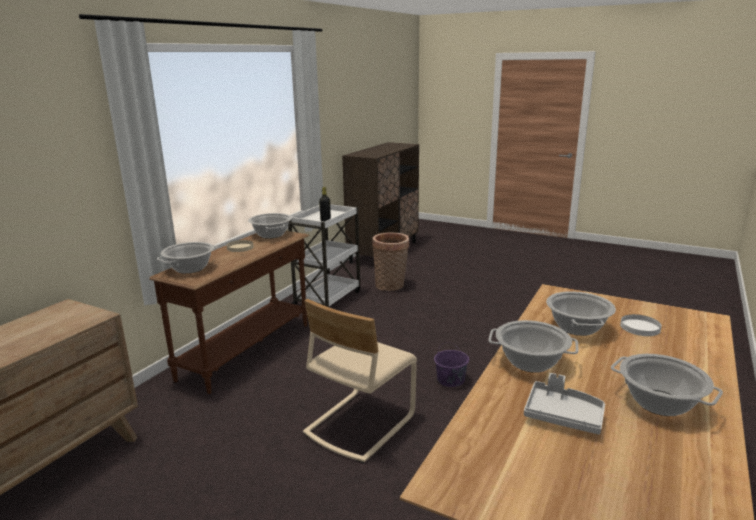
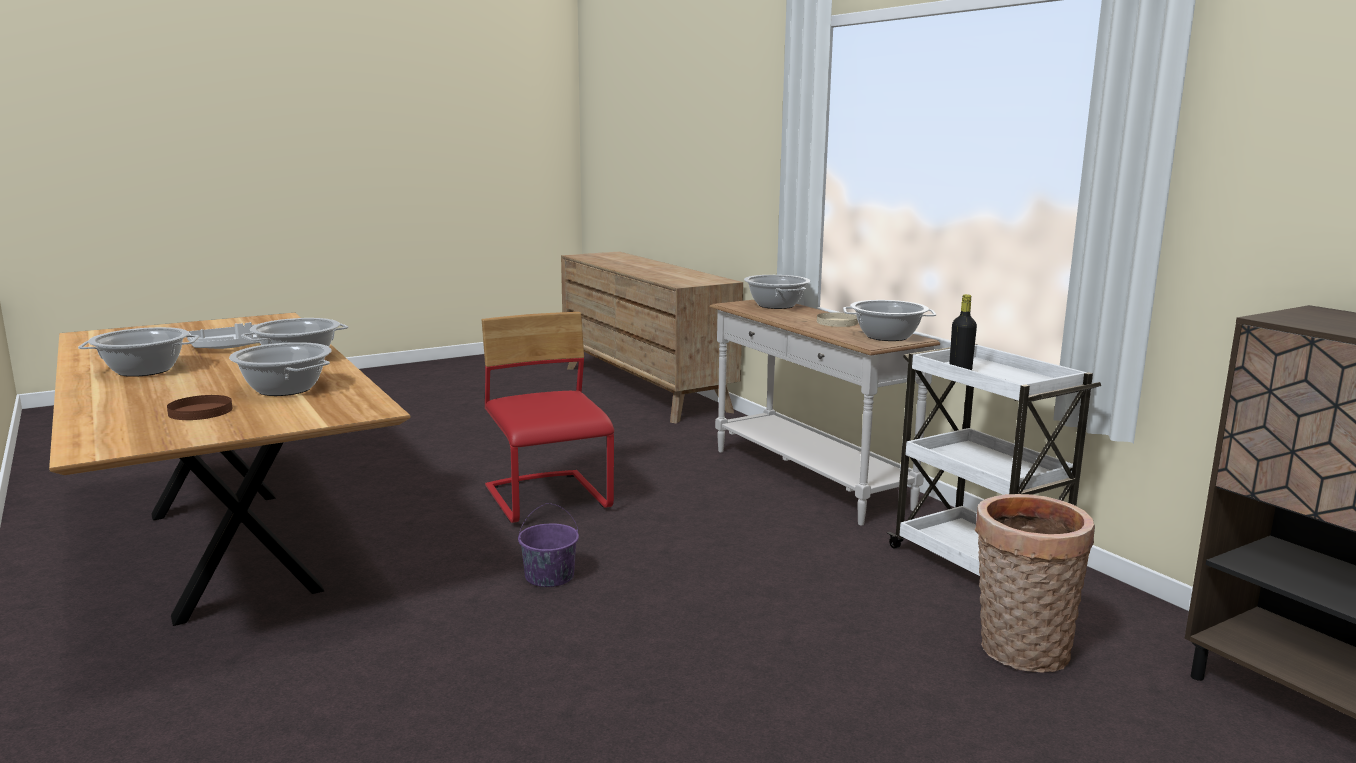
camera: 120 degrees right, 5 degrees down
brown console table [149,231,309,394] -> white console table [709,300,940,525]
beige chair [303,299,417,463] -> red chair [482,312,614,523]
white plate [620,314,662,336] -> brown plate [167,395,233,420]

